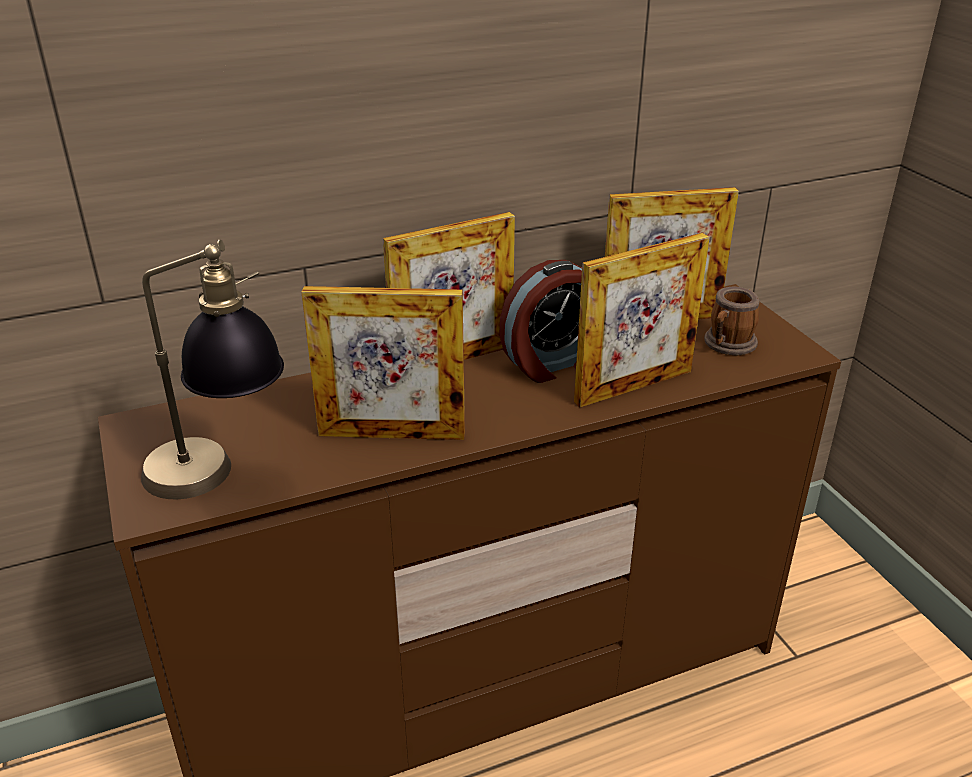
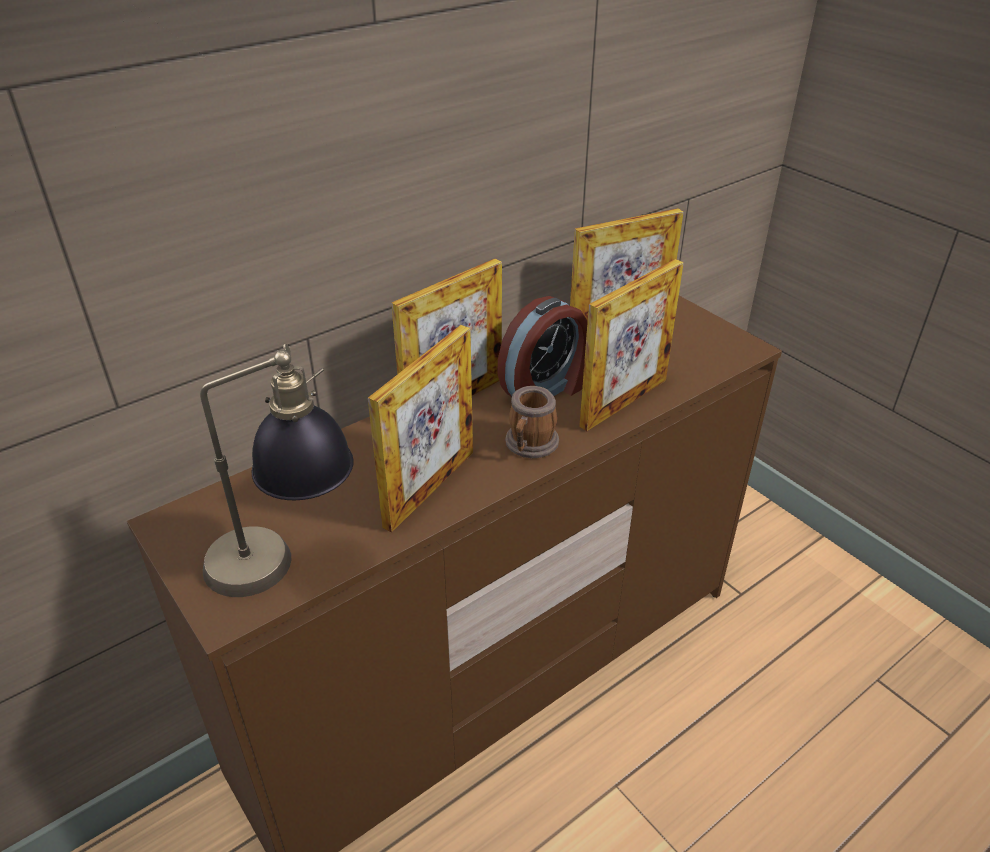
camera: 15 degrees left, 5 degrees up
picture frame [302,286,465,440] -> picture frame turned 45 degrees counterclockwise [368,325,473,532]
mug [704,286,760,356] -> mug moved to [505,386,559,458]

